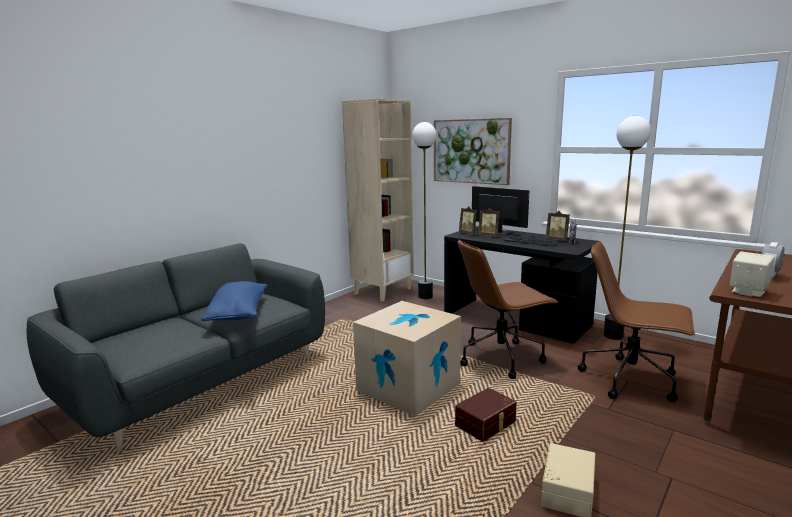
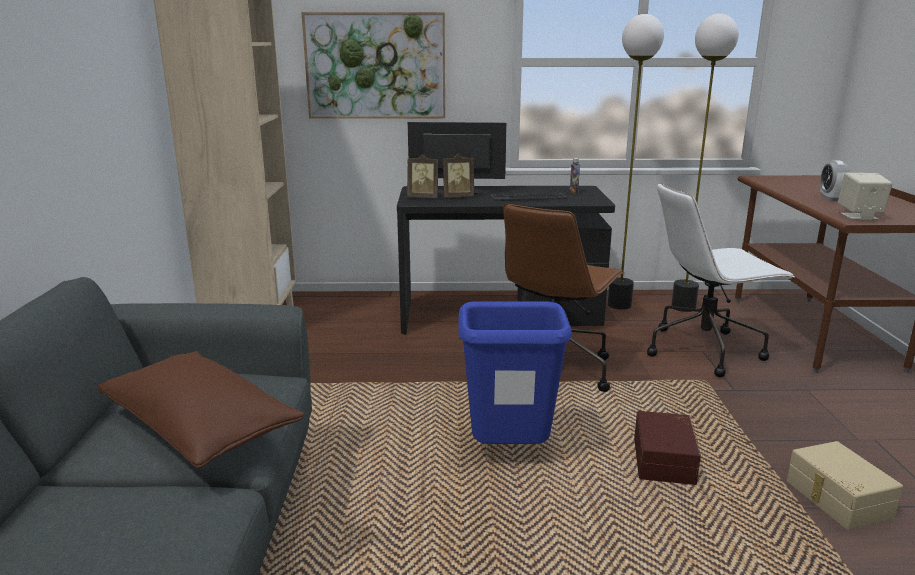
camera: 40 degrees left, 5 degrees up
blue pillow [201,281,267,321] -> brown pillow [97,351,304,469]
cardboard box [353,301,461,416] -> blue trash can [458,301,572,444]
floor lamp [412,122,436,299] -> floor lamp moved to [671,14,739,312]
picture frame [546,211,570,241] -> none
brown office chair [578,241,695,402] -> white office chair [647,182,795,377]

